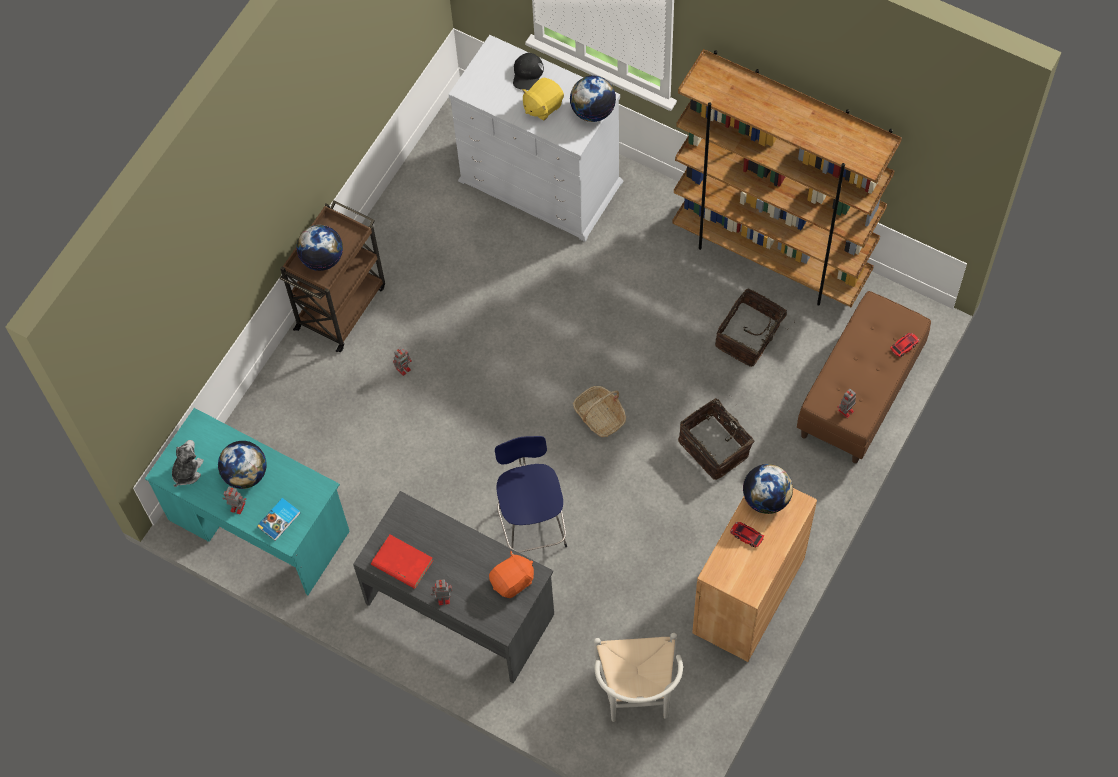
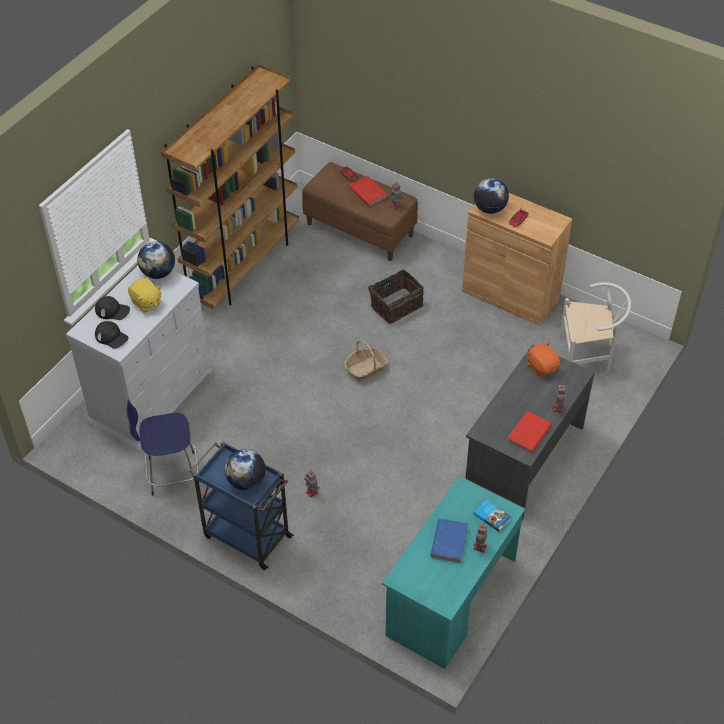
camera: 90 degrees left, 15 degrees down
plush toy [172,440,204,487] -> none
globe [218,441,267,489] -> blue book [430,518,468,563]
brown cart [279,200,385,353] -> blue cart [190,441,294,570]
blue stool [495,436,567,552] -> blue stool moved to [126,400,198,496]
basket [715,288,795,367] -> none
none -> black cap [95,321,128,349]
none -> red book [349,176,387,206]

